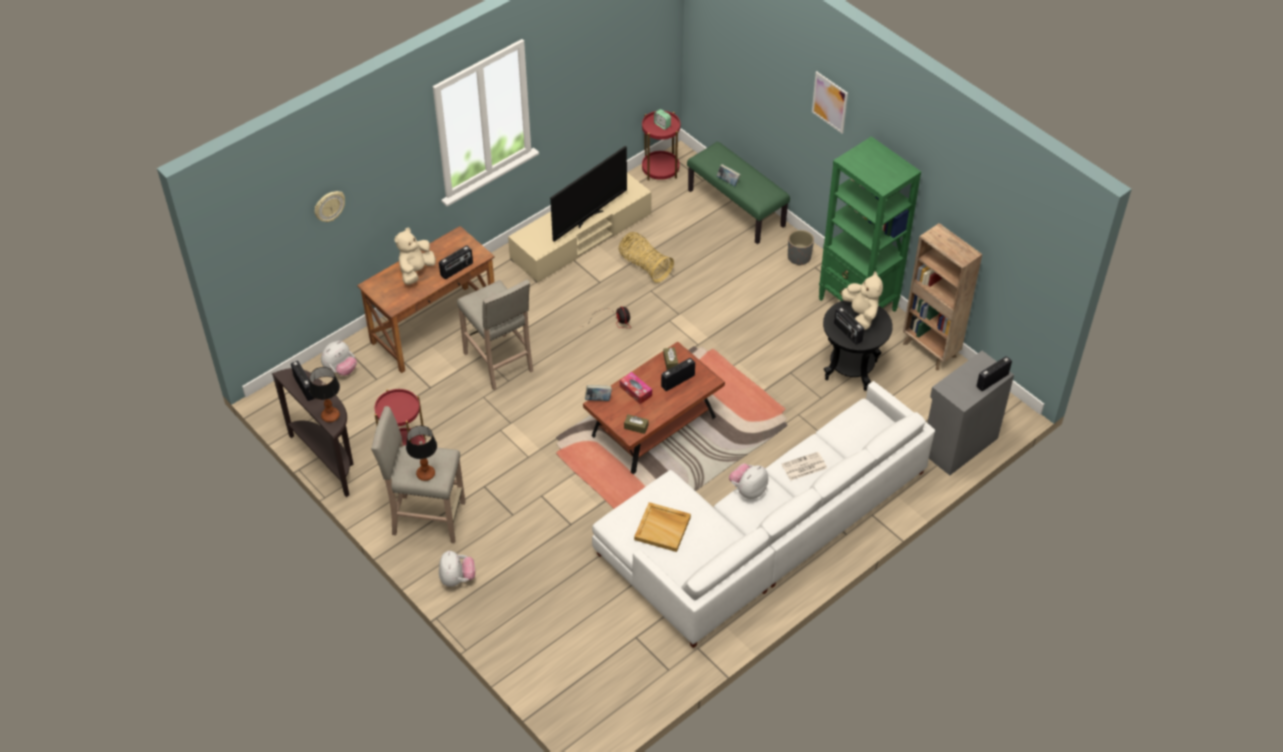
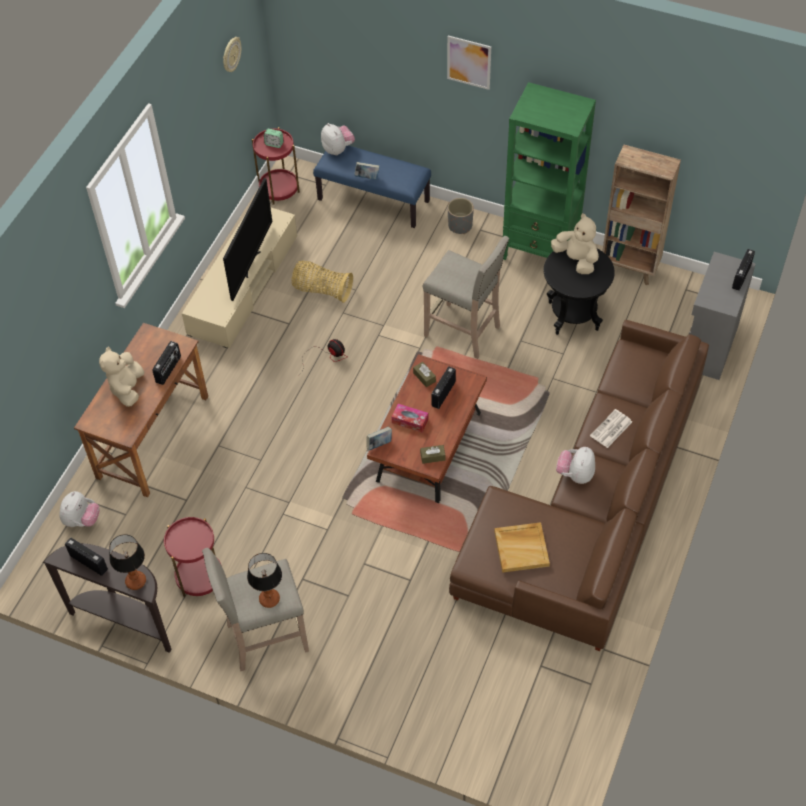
camera: 25 degrees left, 5 degrees up
wall clock [314,191,345,222] -> wall clock moved to [223,37,241,72]
plush toy [439,551,475,587] -> plush toy moved to [321,123,355,155]
beige stool [457,280,533,390] -> beige stool moved to [423,236,510,359]
white sofa [592,381,935,648] -> brown sofa [449,320,709,651]
green bench [687,142,790,244] -> blue bench [313,146,431,228]
radio [834,307,864,345] -> none

